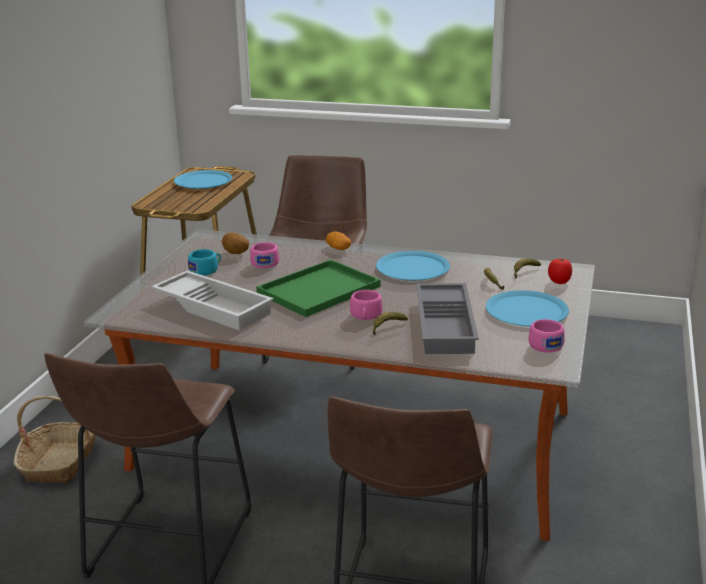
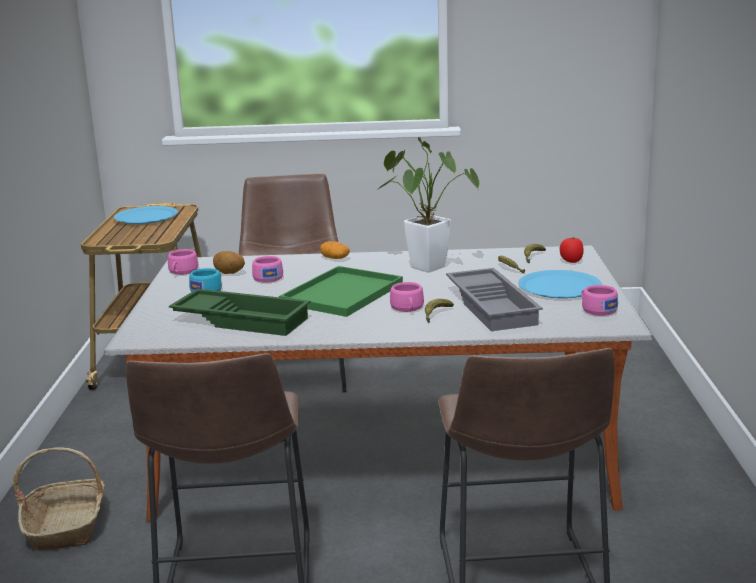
camera: 15 degrees left, 5 degrees down
white tray [151,271,274,331] -> green tray [169,289,311,336]
blue plate [376,251,450,281] -> potted plant [376,137,479,272]
none -> pink cup [168,249,198,275]

